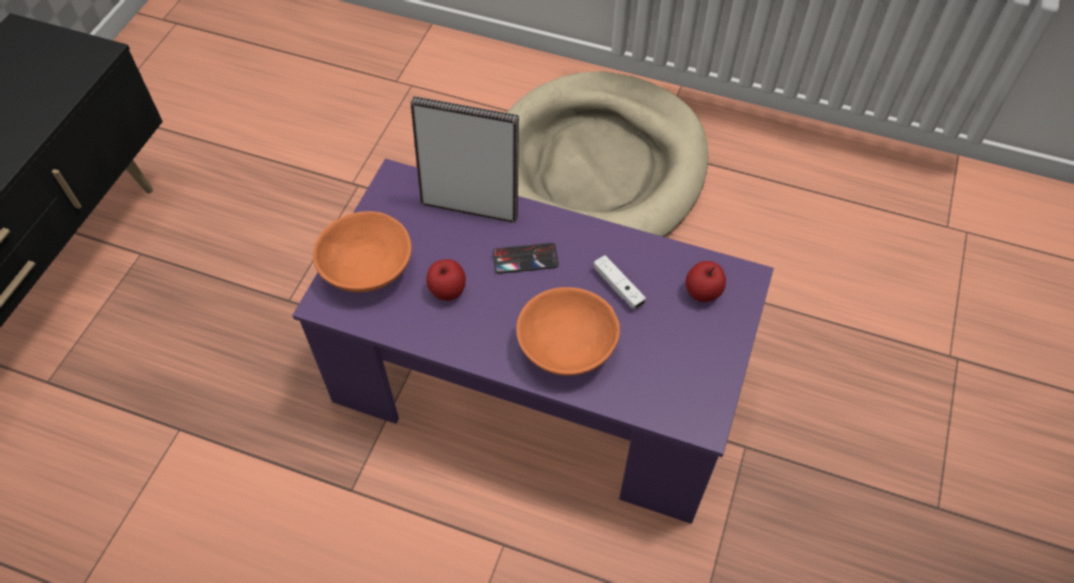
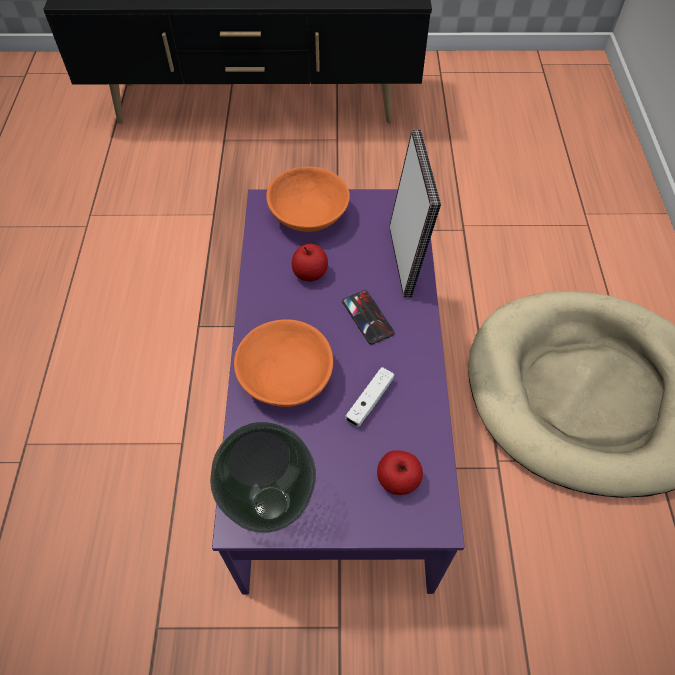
camera: 70 degrees right, 0 degrees up
none -> vase [210,422,316,533]

